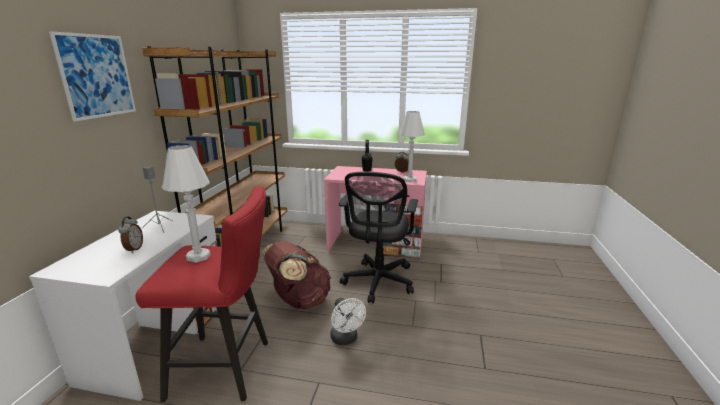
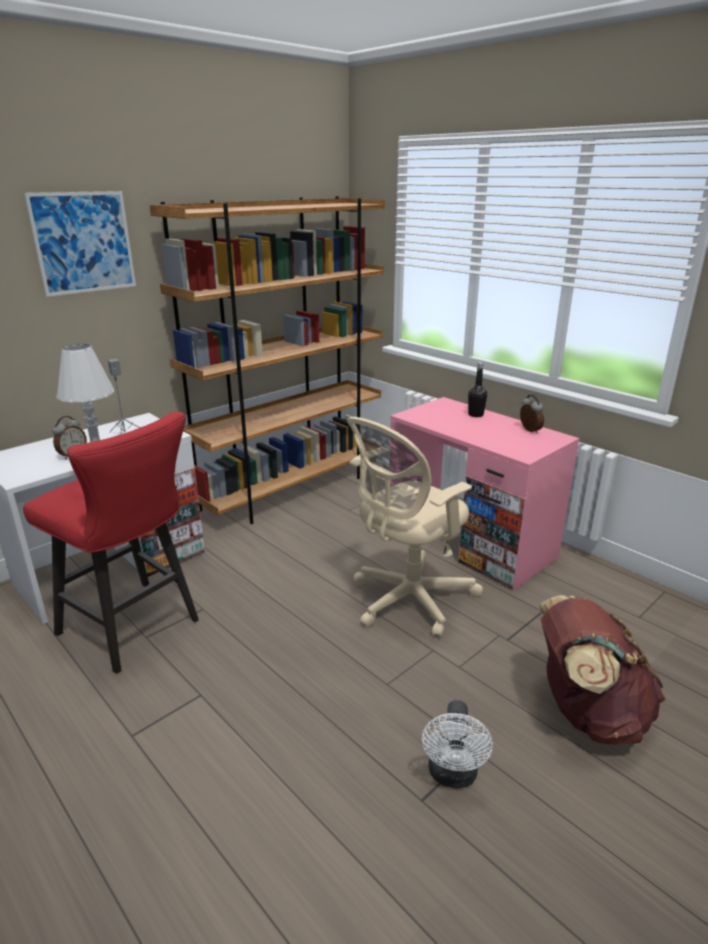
camera: 35 degrees right, 5 degrees up
brown backpack [262,241,331,309] -> brown backpack moved to [539,595,666,745]
white fan [330,298,366,345] -> white fan moved to [422,700,493,788]
black office chair [339,172,418,303] -> beige office chair [347,417,483,638]
white table lamp [399,111,425,182] -> none

